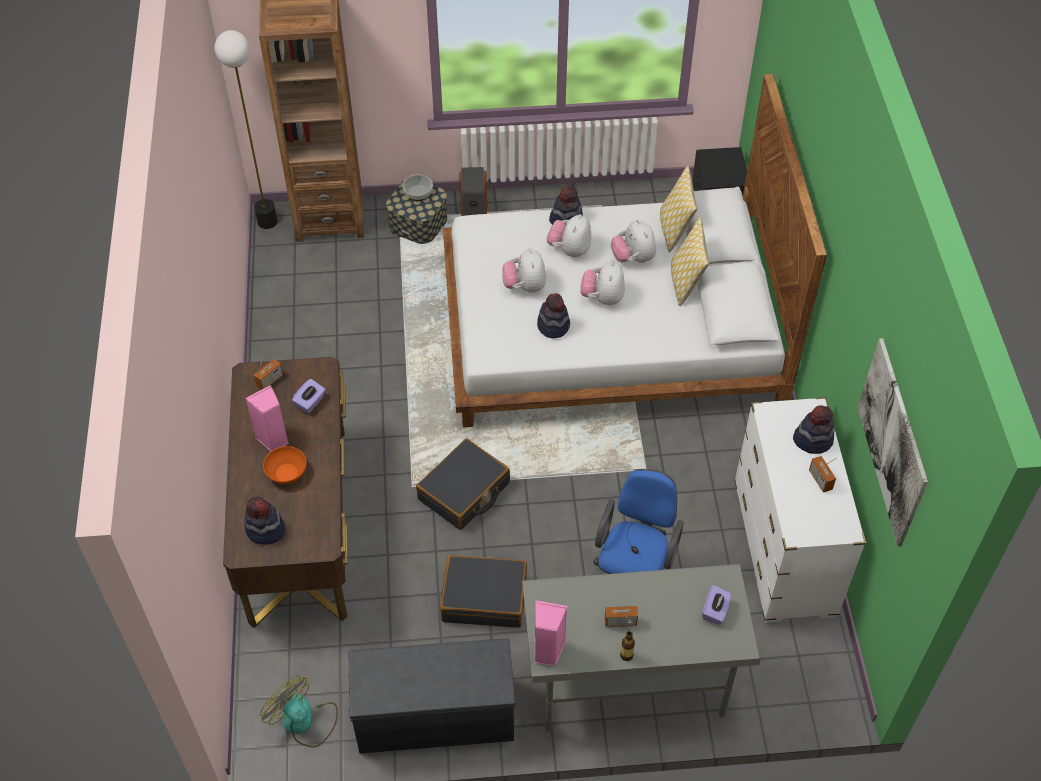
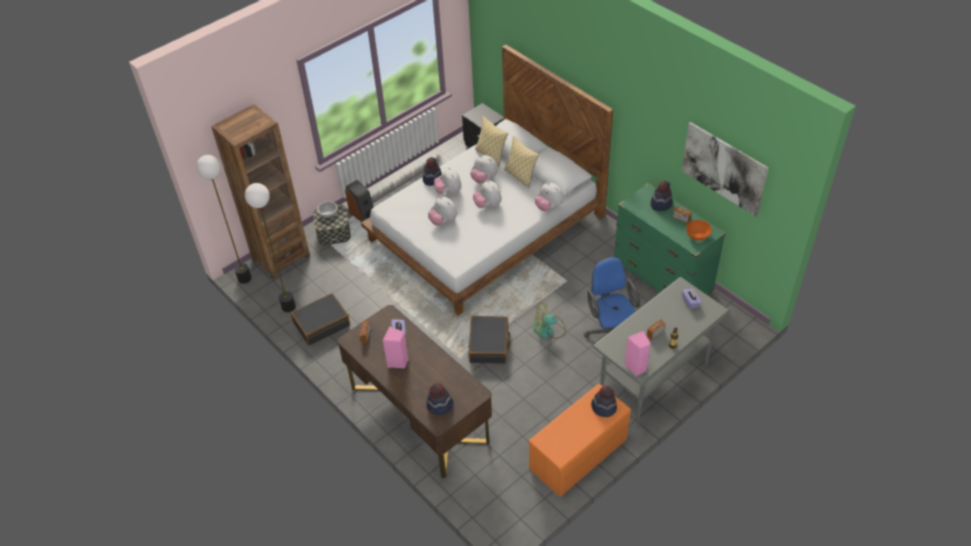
camera: 35 degrees left, 5 degrees down
fan [260,675,338,747] -> fan moved to [532,303,566,339]
orange bowl [263,446,307,484] -> orange bowl moved to [686,220,712,241]
grey bench [349,638,515,754] -> orange bench [529,384,631,497]
black suitcase [440,555,527,628] -> black suitcase moved to [291,293,350,346]
hat [537,293,570,338] -> hat moved to [591,386,617,417]
white dresser [734,397,866,623] -> green dresser [614,183,726,295]
none -> floor lamp [245,183,296,312]
none -> plush toy [535,182,564,211]

